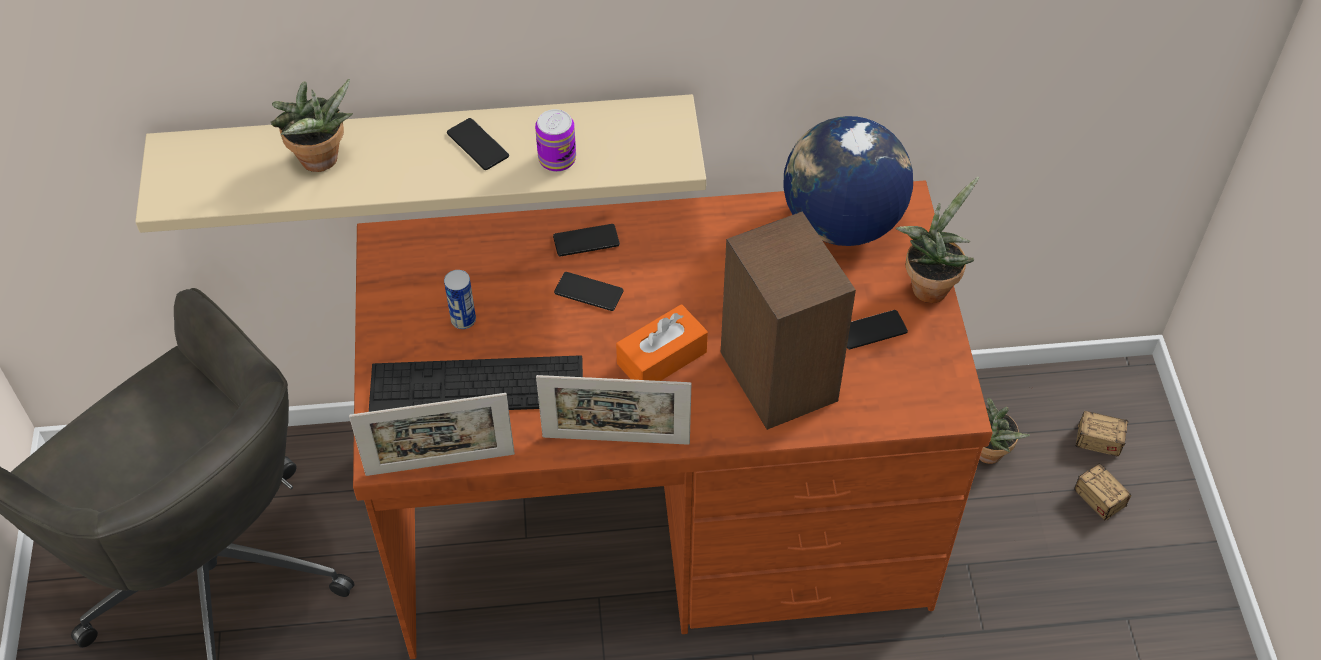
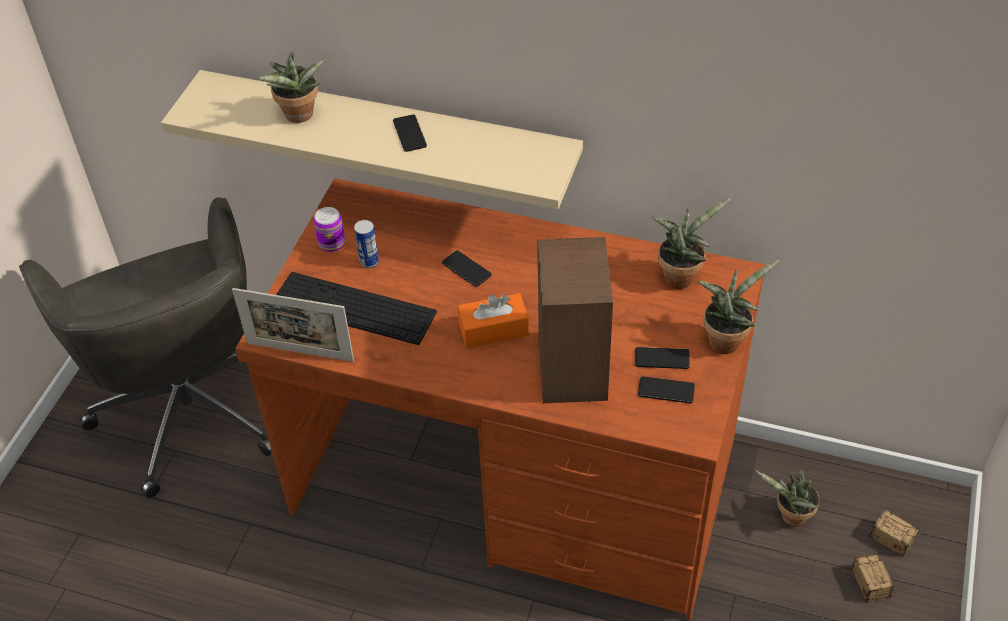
camera: 25 degrees right, 5 degrees down
can [535,109,576,172] -> can moved to [313,207,345,252]
picture frame [536,375,691,445] -> none
phone [553,224,620,256] -> phone moved to [638,376,695,403]
globe [783,116,913,246] -> potted plant [652,198,731,289]

